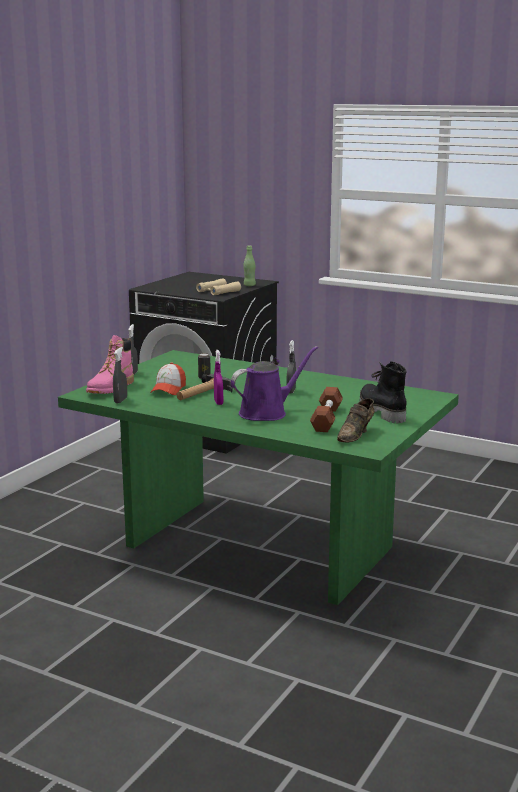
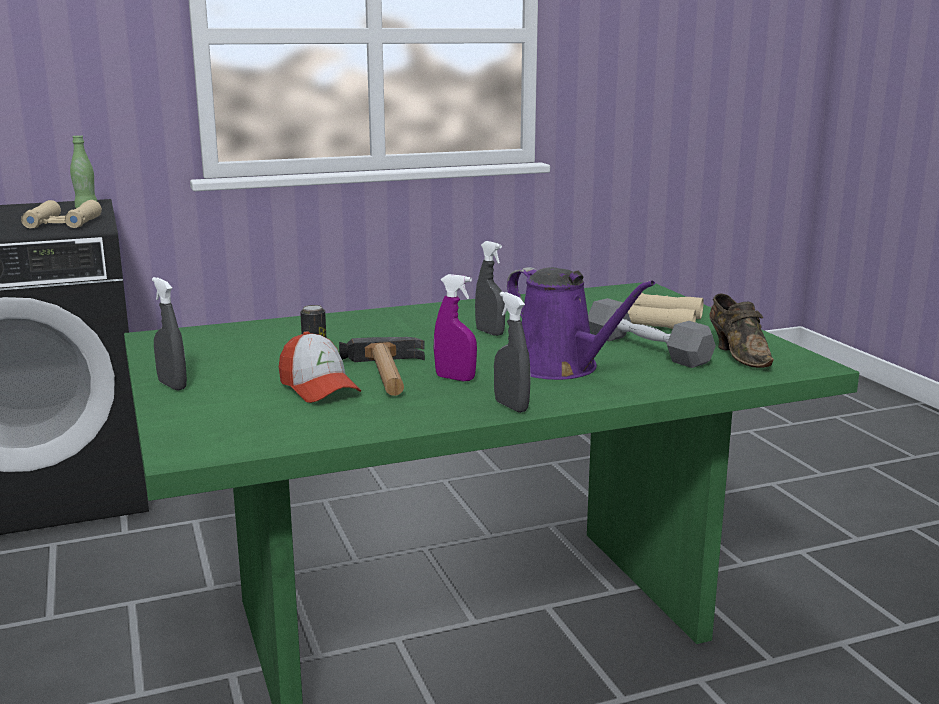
camera: 50 degrees left, 0 degrees up
pink boot [86,335,134,394] -> none
grey spray bottle [113,347,127,403] -> grey spray bottle moved to [494,292,530,413]
purple watering can [231,346,318,421] -> purple watering can turned 135 degrees clockwise [507,267,655,380]
brown dumbbell [310,387,343,432] -> grey dumbbell [588,298,716,368]
black boot [360,361,407,423] -> beige binoculars [628,293,704,329]

